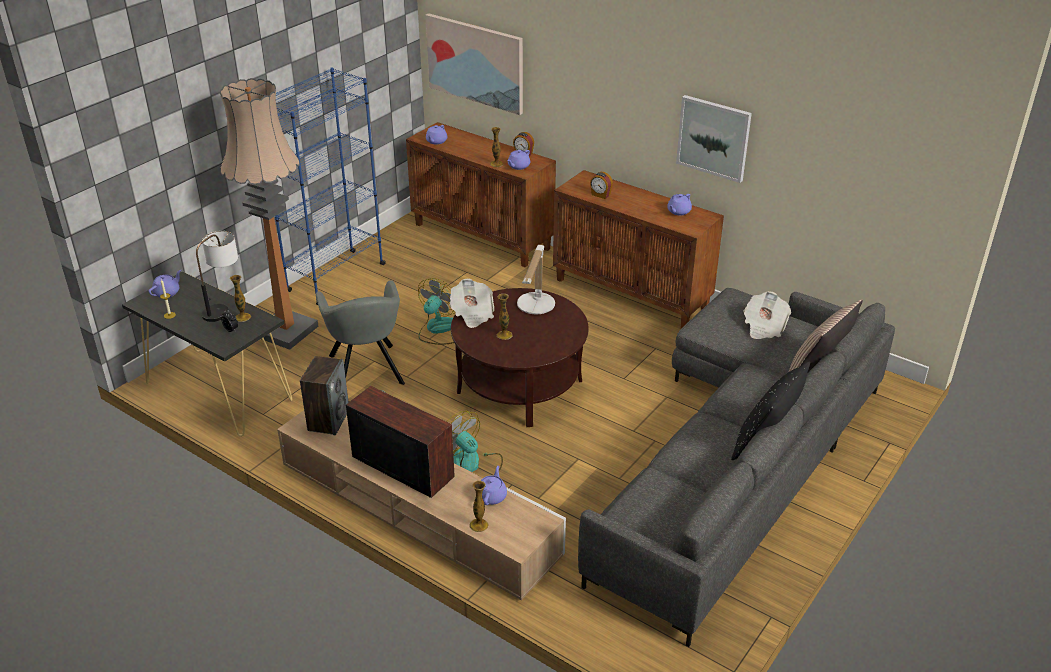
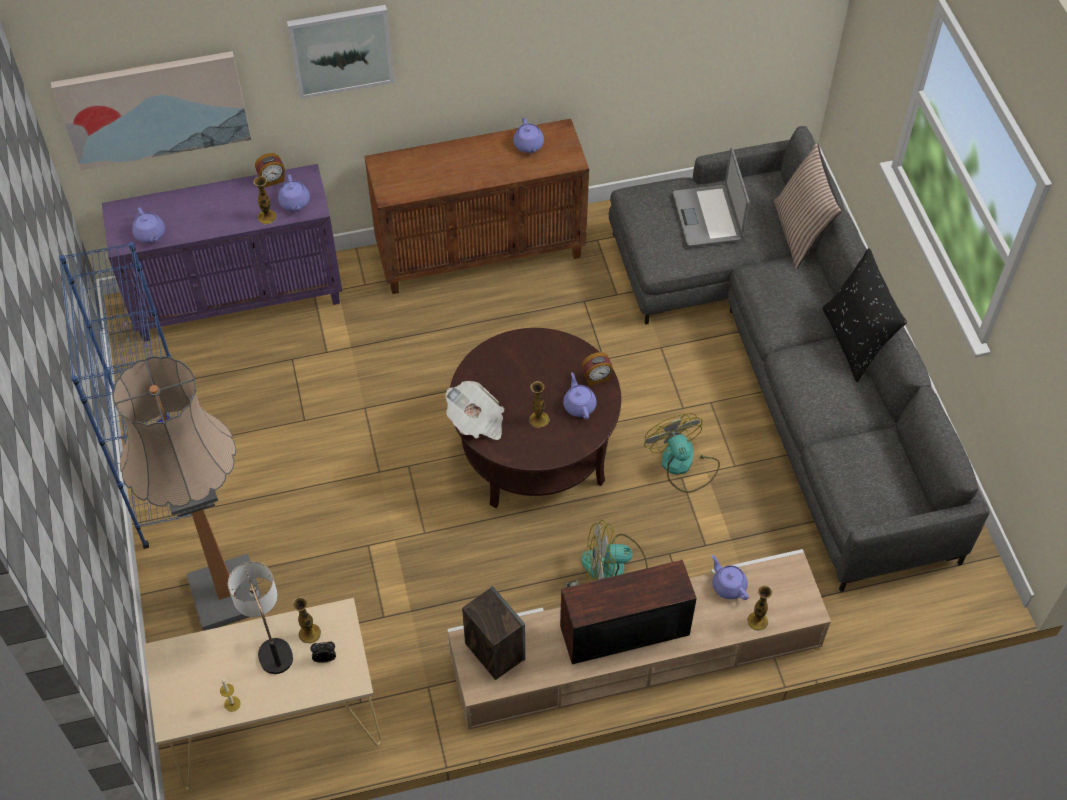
camera: 50 degrees left, 20 degrees up
black console table [122,271,292,436] -> beige console table [144,598,382,790]
purple teapot [148,270,181,297] -> purple teapot moved to [563,372,597,419]
grey armchair [316,280,405,385] -> none
brown cabinet [406,122,556,267] -> purple cabinet [102,164,342,342]
fan [418,278,456,345] -> fan moved to [644,413,720,493]
table lamp [517,245,555,314] -> none
alarm clock [590,172,613,199] -> alarm clock moved to [582,352,613,386]
picture [676,95,752,183] -> picture moved to [287,5,394,99]
newspaper [743,291,791,339] -> laptop [673,148,750,246]

